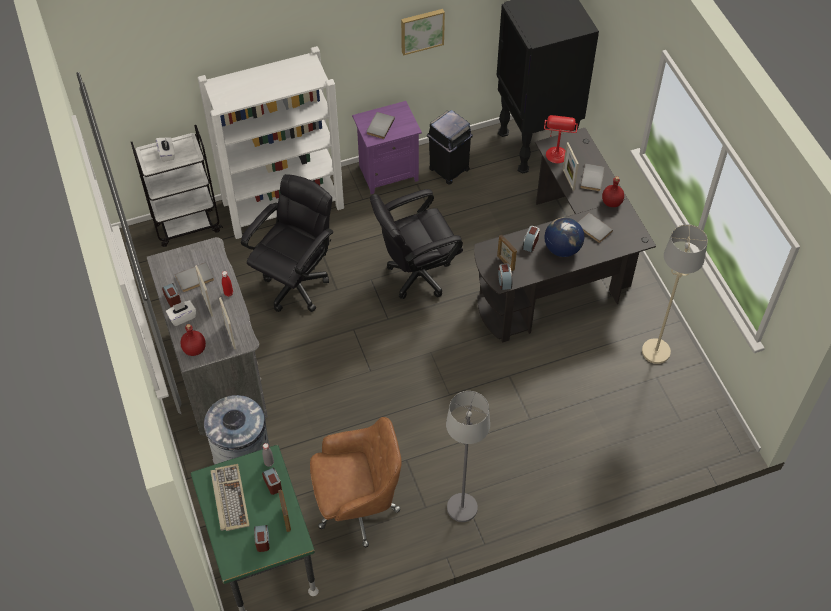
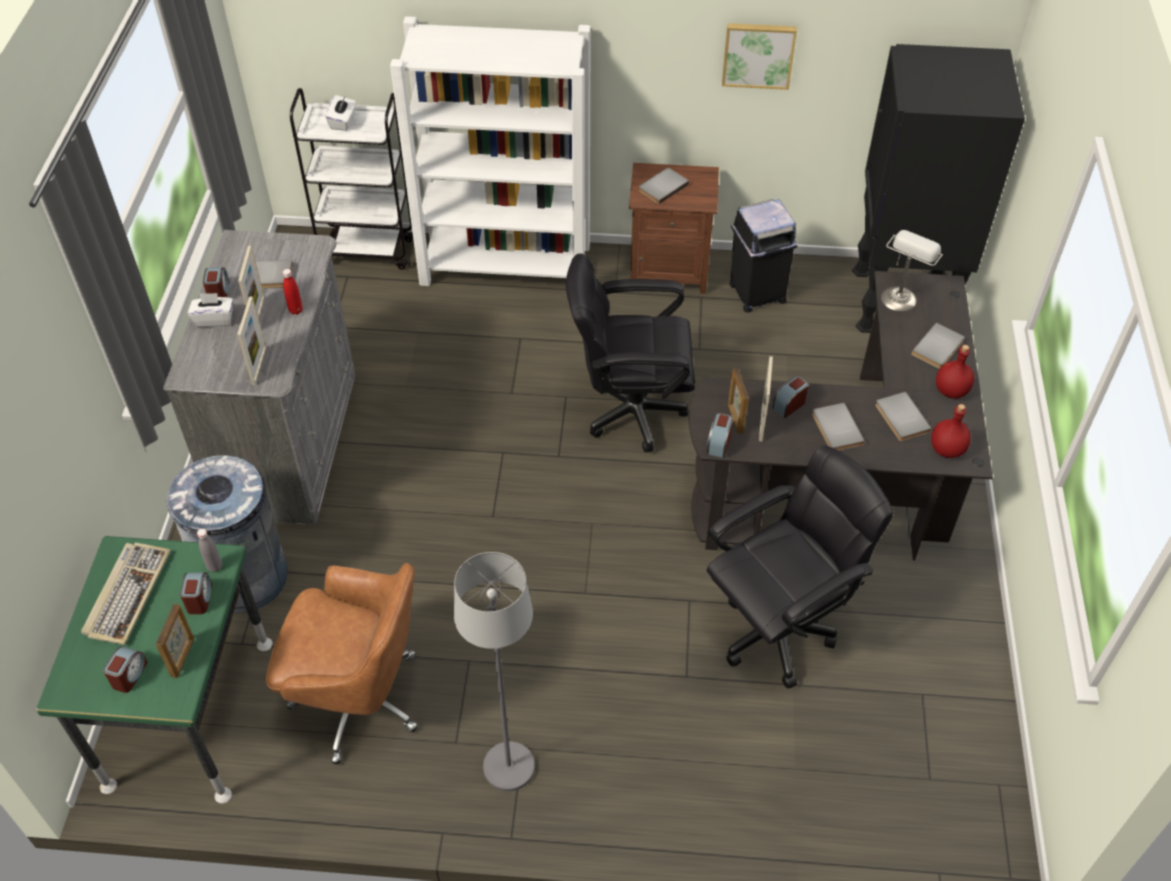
camera: 25 degrees right, 5 degrees down
red bottle [180,324,206,356] -> red bottle moved to [931,404,971,458]
black office chair [241,174,333,312] -> black office chair moved to [707,445,894,688]
purple nightstand [352,101,422,194] -> brown nightstand [629,163,719,294]
red table lamp [544,115,578,163] -> white table lamp [881,230,943,311]
globe [544,217,584,257] -> grey book [812,403,865,450]
picture frame [563,142,579,191] -> picture frame moved to [759,356,773,441]
beige floor lamp [642,224,708,364] -> none

